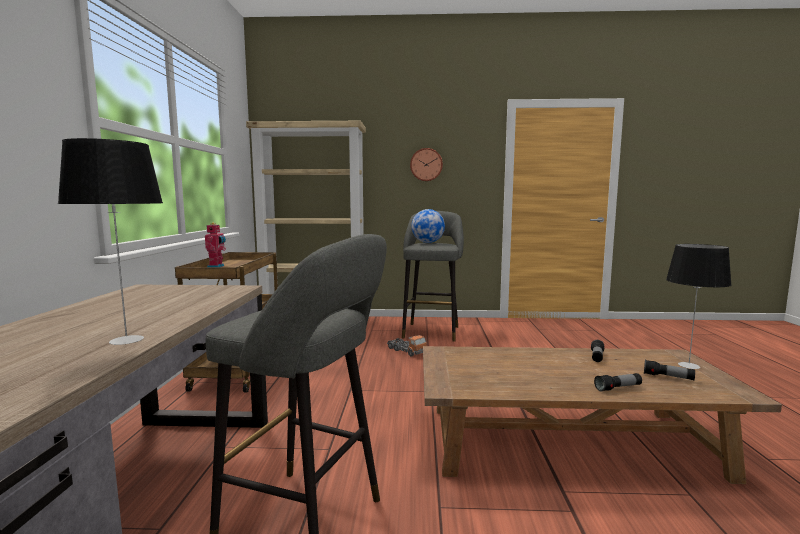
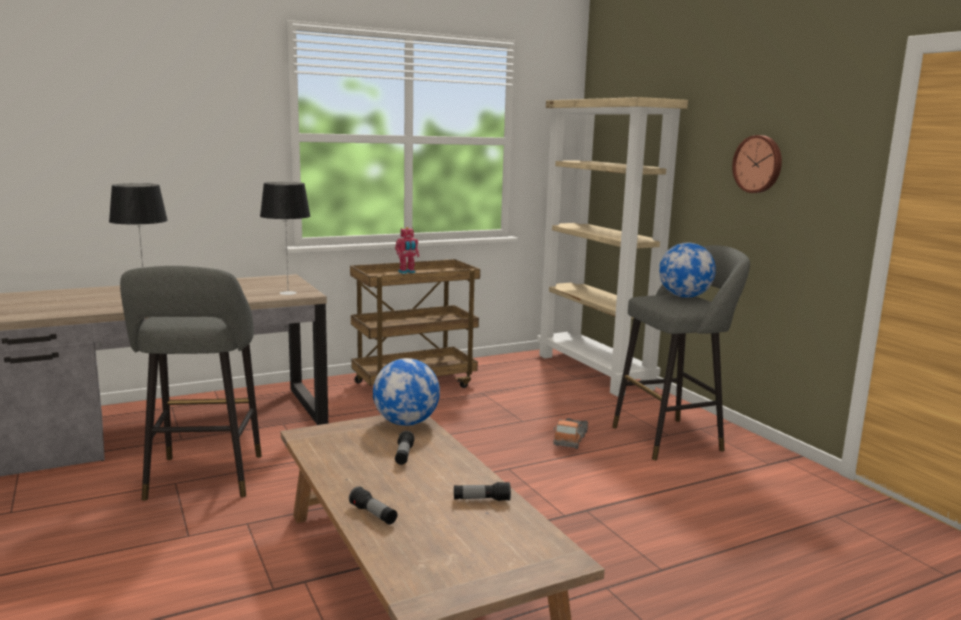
camera: 60 degrees right, 5 degrees up
flashlight [644,360,695,380] -> flashlight moved to [395,431,415,465]
table lamp [666,244,732,369] -> table lamp moved to [260,182,310,295]
none -> globe [373,358,440,426]

